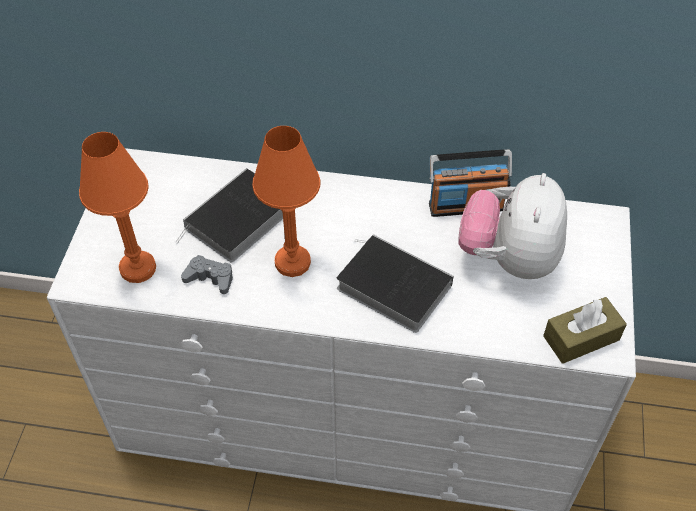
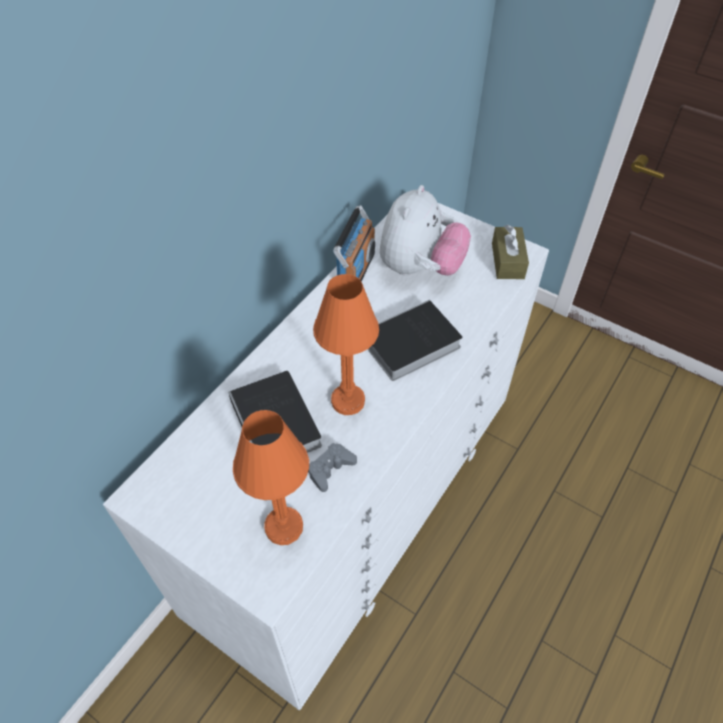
camera: 65 degrees left, 0 degrees up
plush toy [459,173,567,279] -> plush toy turned 105 degrees counterclockwise [380,185,471,276]

